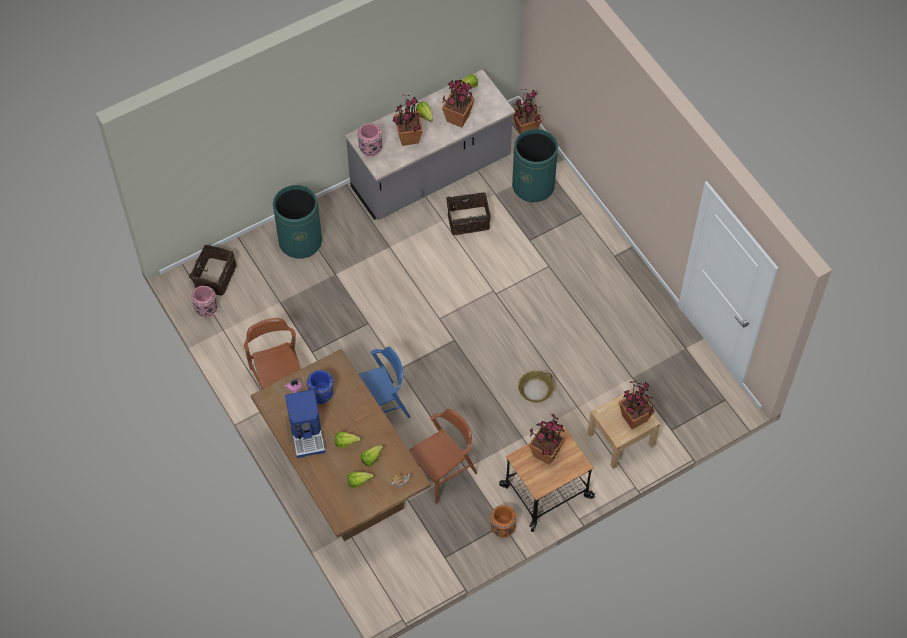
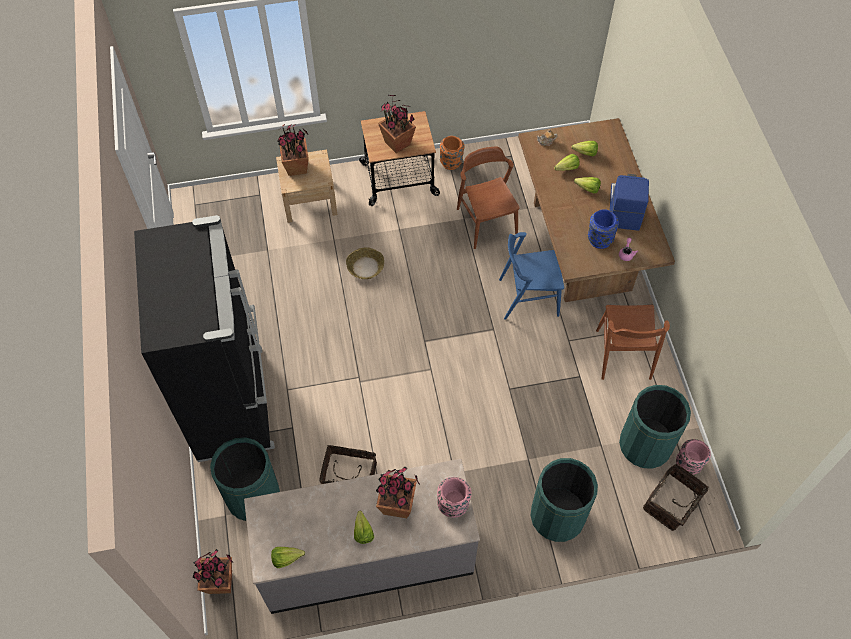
camera: 160 degrees left, 0 degrees up
brown chair [409,409,477,504] -> brown chair turned 90 degrees clockwise [457,147,520,249]
potted plant [442,80,475,127] -> none
none -> black fridge [134,215,275,462]
none -> green trash can [619,385,691,469]

